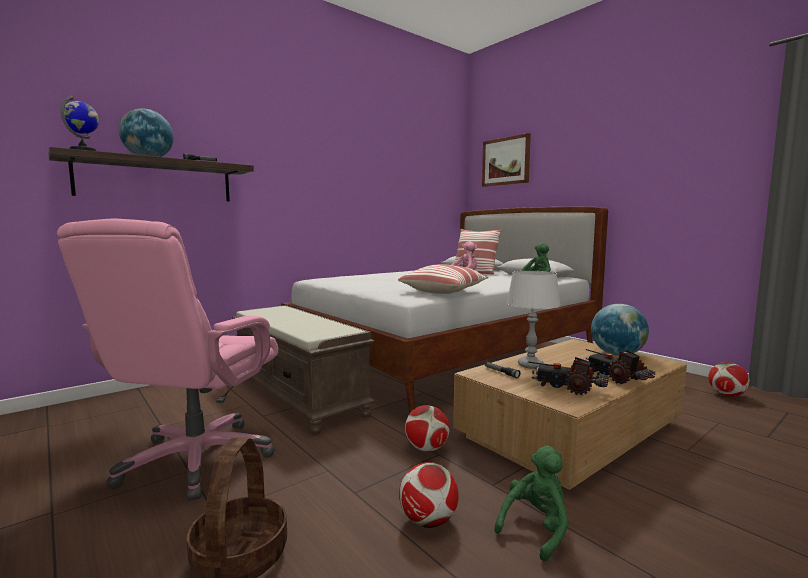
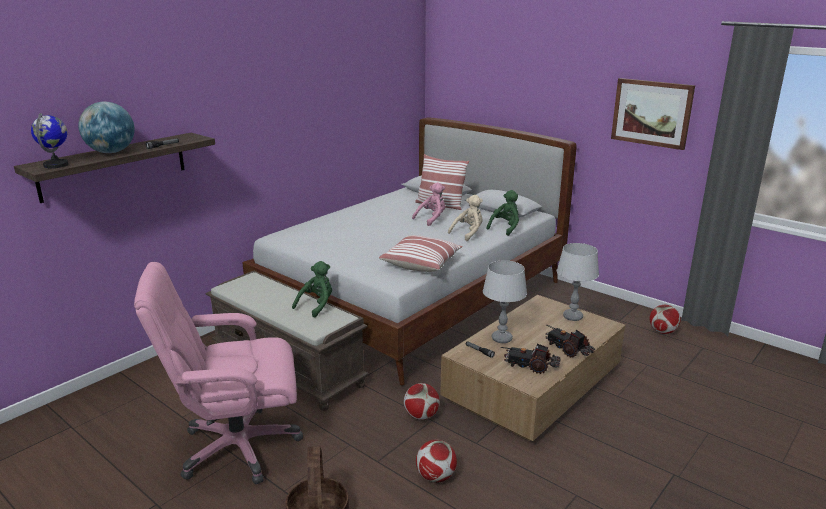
camera: 10 degrees left, 15 degrees up
pink office chair [57,219,278,501] -> pink office chair turned 75 degrees clockwise [134,262,303,484]
picture [482,133,531,187] -> picture moved to [611,78,695,150]
green plush toy [494,446,569,561] -> green plush toy moved to [292,261,332,318]
globe [591,304,649,356] -> grey table lamp [557,243,599,321]
none -> beige plush toy [448,195,483,241]

